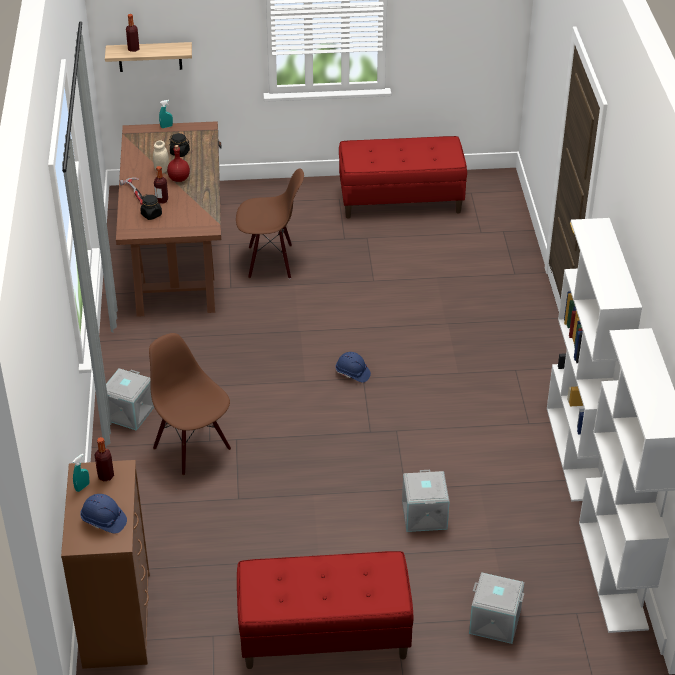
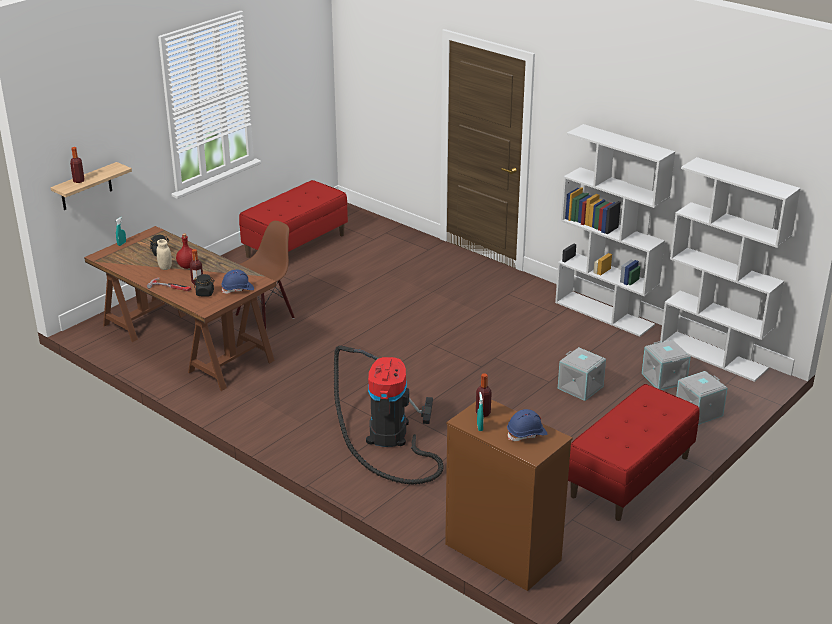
camera: 45 degrees left, 10 degrees down
grey storage box [106,368,154,431] -> grey storage box moved to [642,340,691,390]
brown chair [149,333,231,475] -> vacuum cleaner [334,345,444,485]
blue hard hat [336,352,371,383] -> blue hard hat moved to [221,269,254,294]

